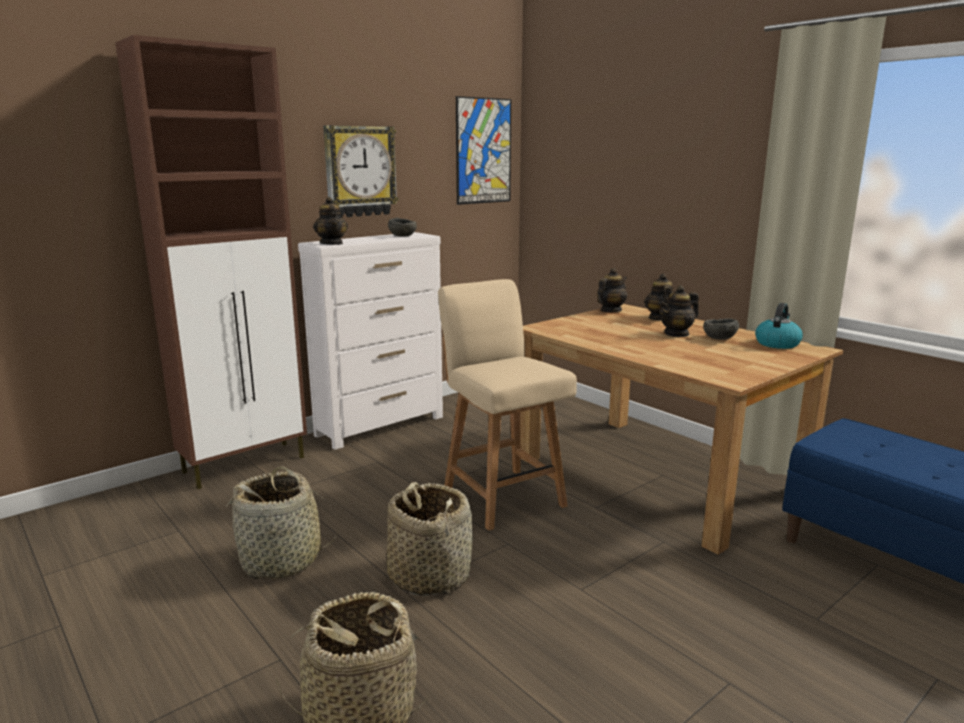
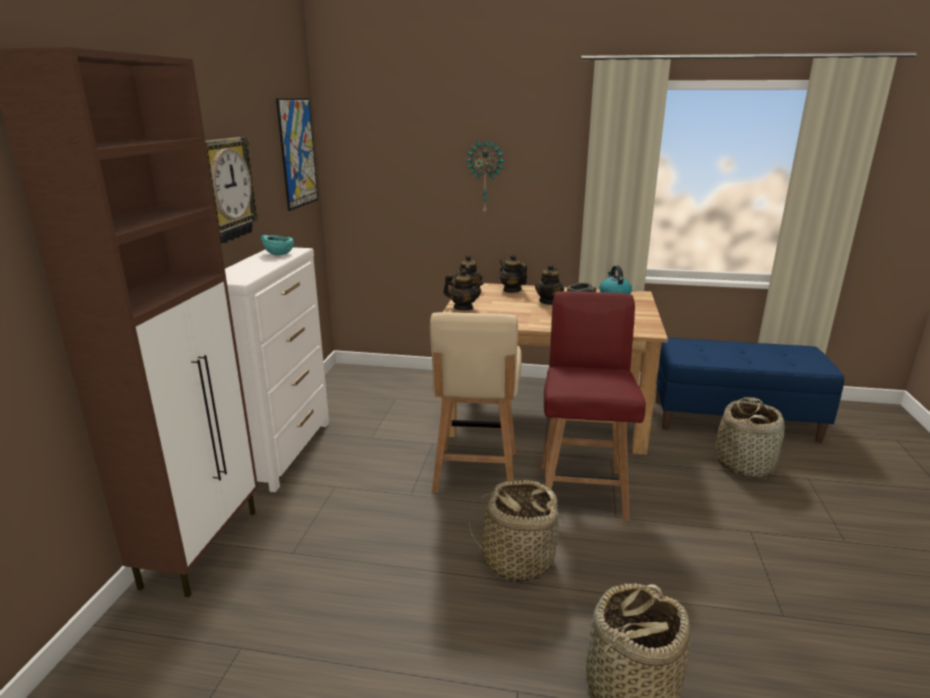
camera: 40 degrees left, 5 degrees up
basket [225,466,339,579] -> basket moved to [715,397,785,479]
teapot [313,197,348,245] -> teapot moved to [443,269,483,310]
grey bowl [388,218,417,237] -> turquoise bowl [261,235,294,255]
beige chair [438,279,577,531] -> beige chair turned 105 degrees counterclockwise [430,312,521,493]
none -> wall clock [465,140,505,214]
none -> red chair [541,291,646,521]

